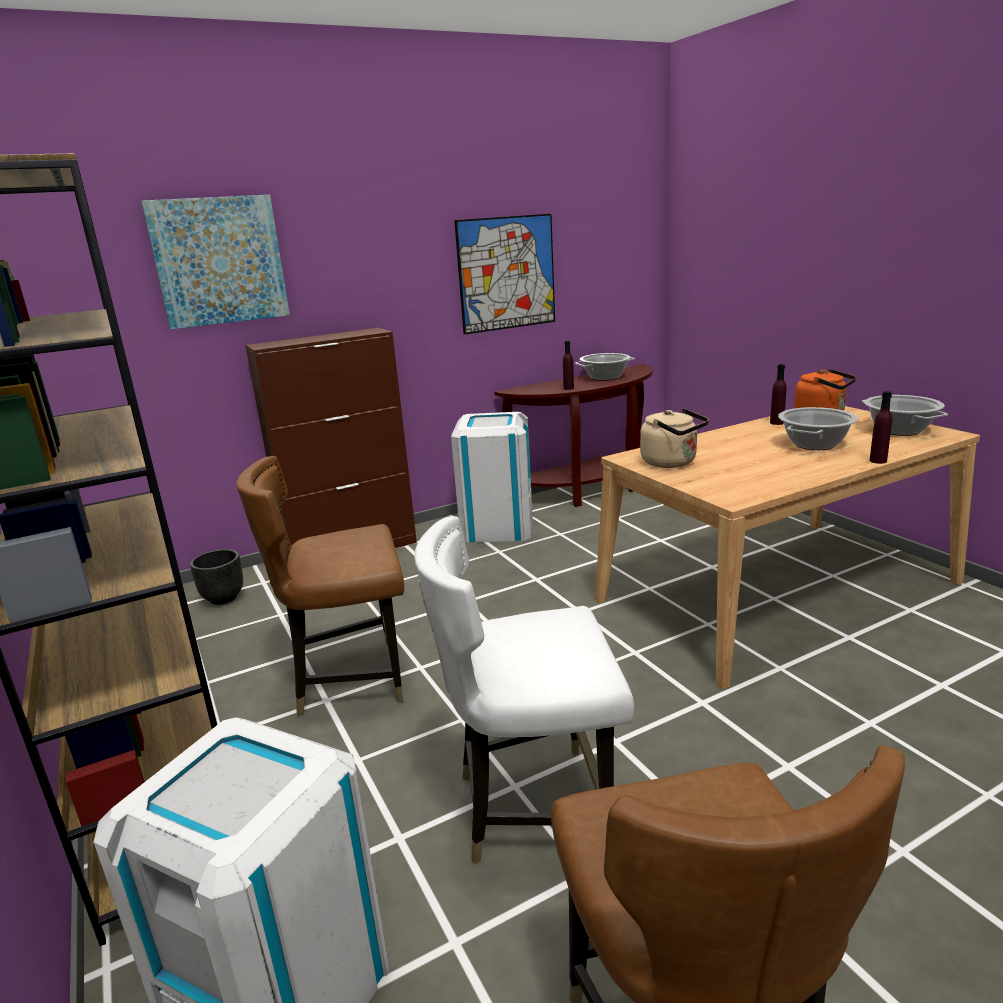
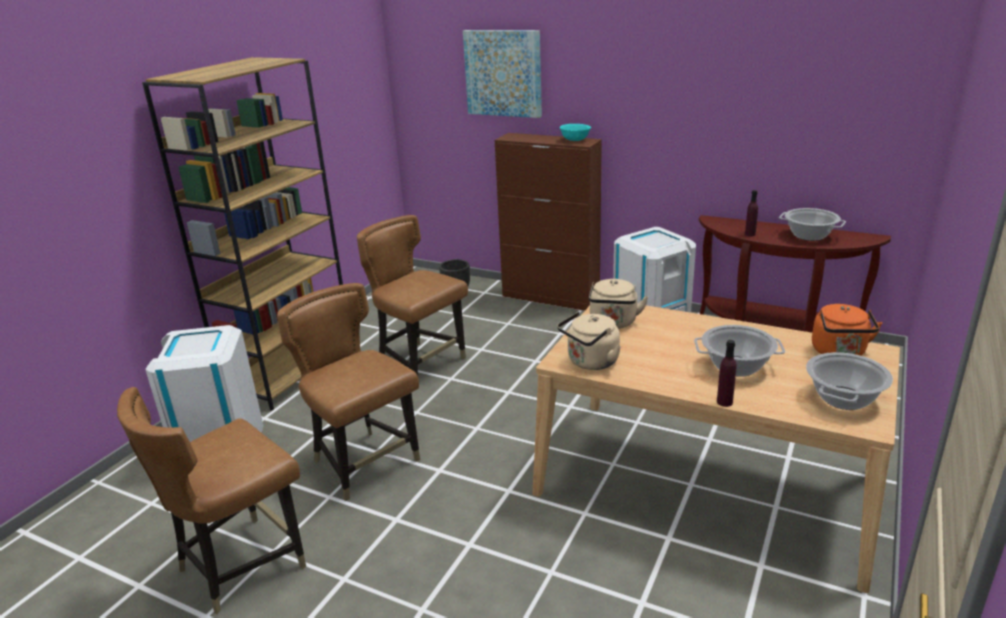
camera: 55 degrees right, 5 degrees up
white chair [415,516,634,864] -> brown chair [277,283,420,501]
picture [454,214,555,335] -> none
purple bottle [770,364,786,425] -> none
none -> beige kettle [557,312,621,370]
none -> turquoise bowl [560,124,591,141]

